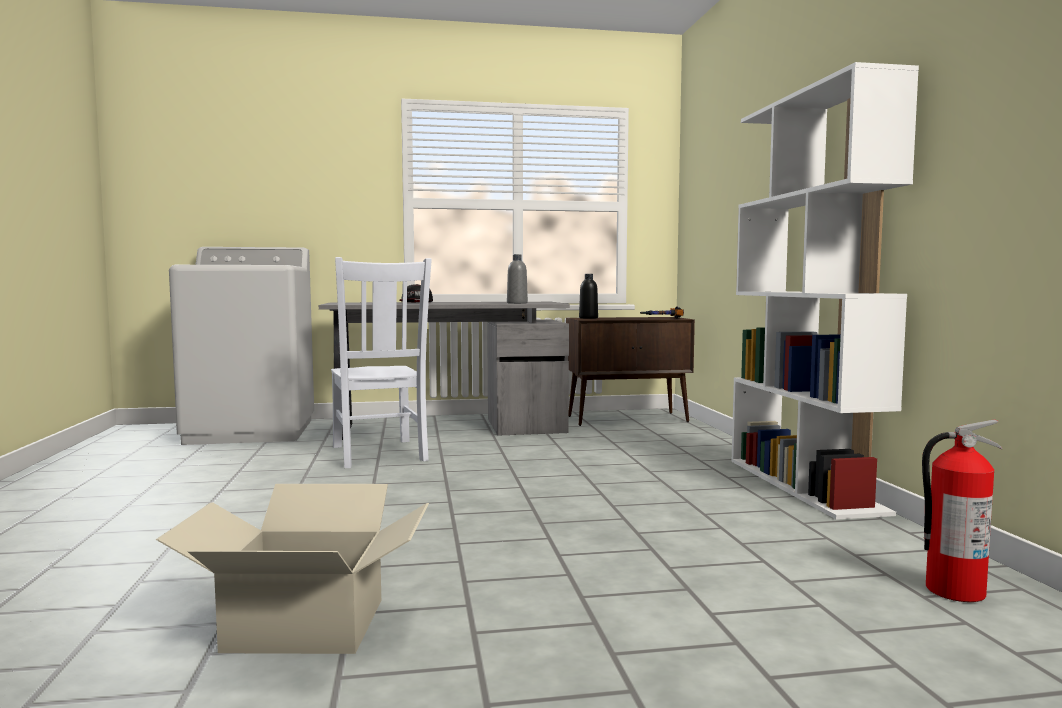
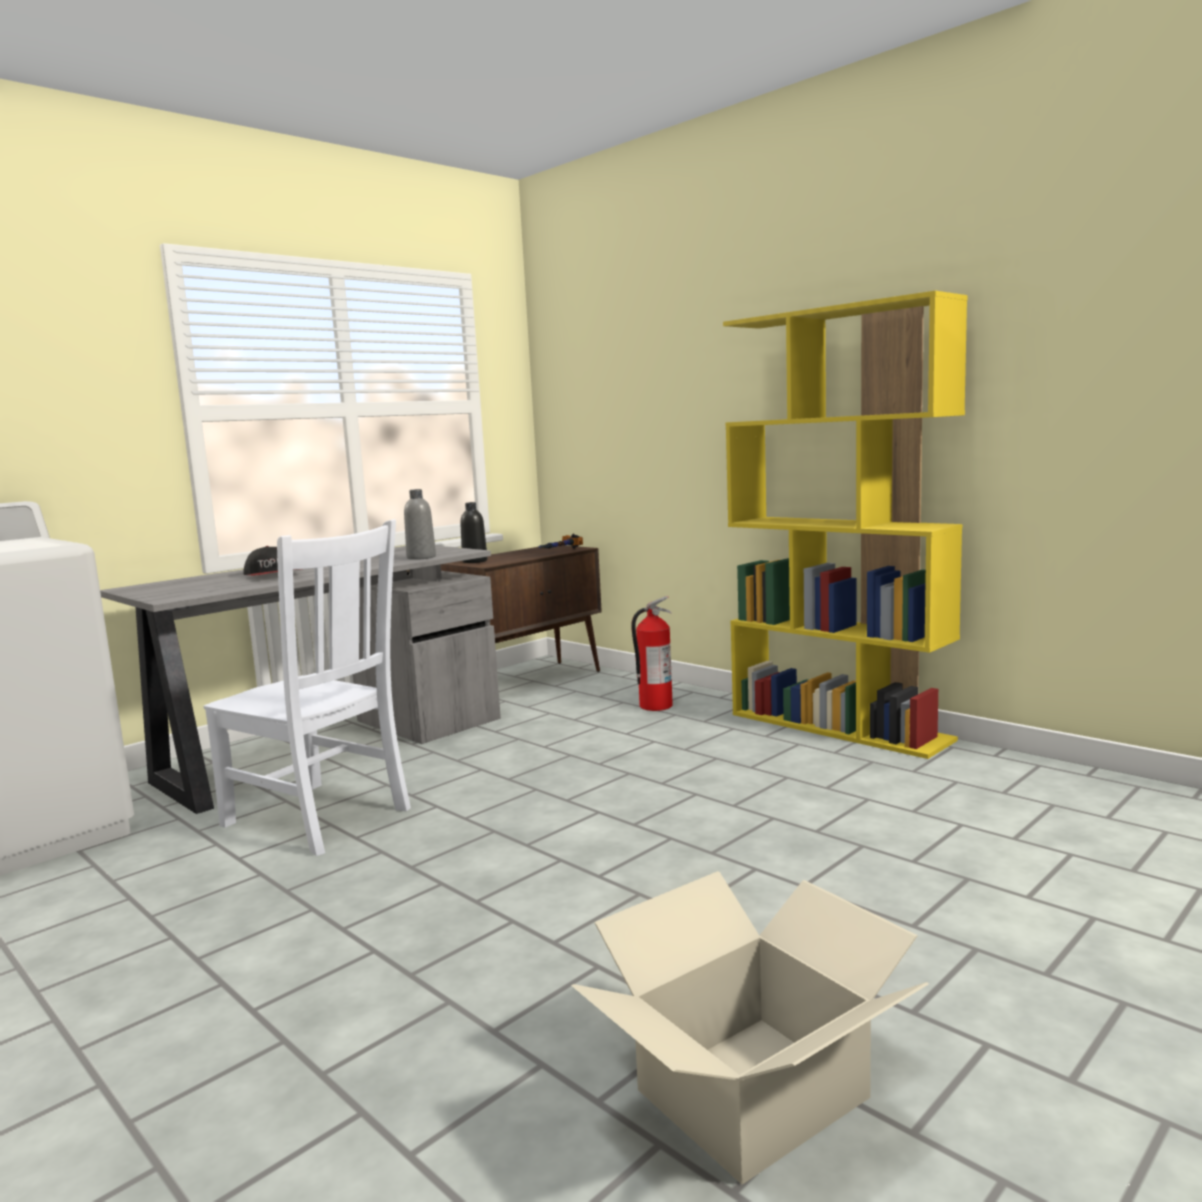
camera: 35 degrees left, 5 degrees up
white bookcase [731,62,919,520] -> yellow bookcase [723,291,967,759]
fire extinguisher [922,419,1002,602] -> fire extinguisher moved to [631,596,673,711]

